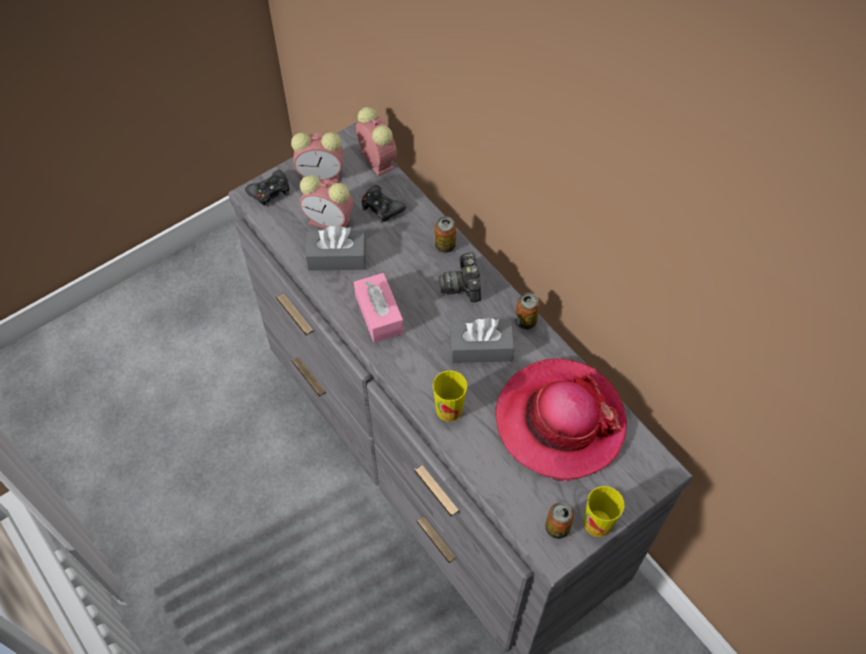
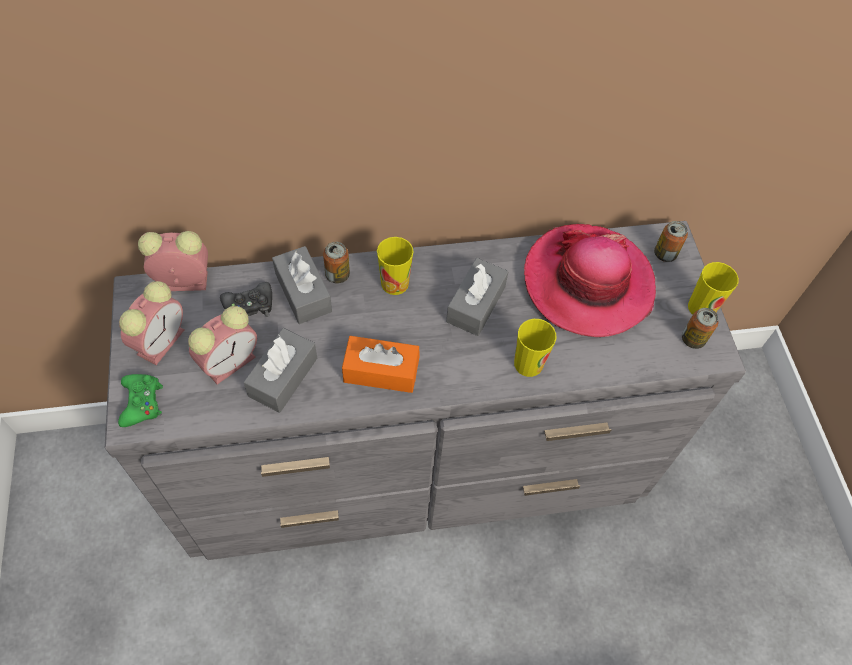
camera: 65 degrees left, 0 degrees up
black game controller [245,170,289,207] -> green game controller [118,374,163,427]
pink tissue box [354,273,404,342] -> orange tissue box [342,336,419,393]
camera [439,252,481,302] -> cup [377,237,414,295]
can [515,293,540,329] -> can moved to [654,221,688,262]
none -> grey tissue box [272,246,332,324]

